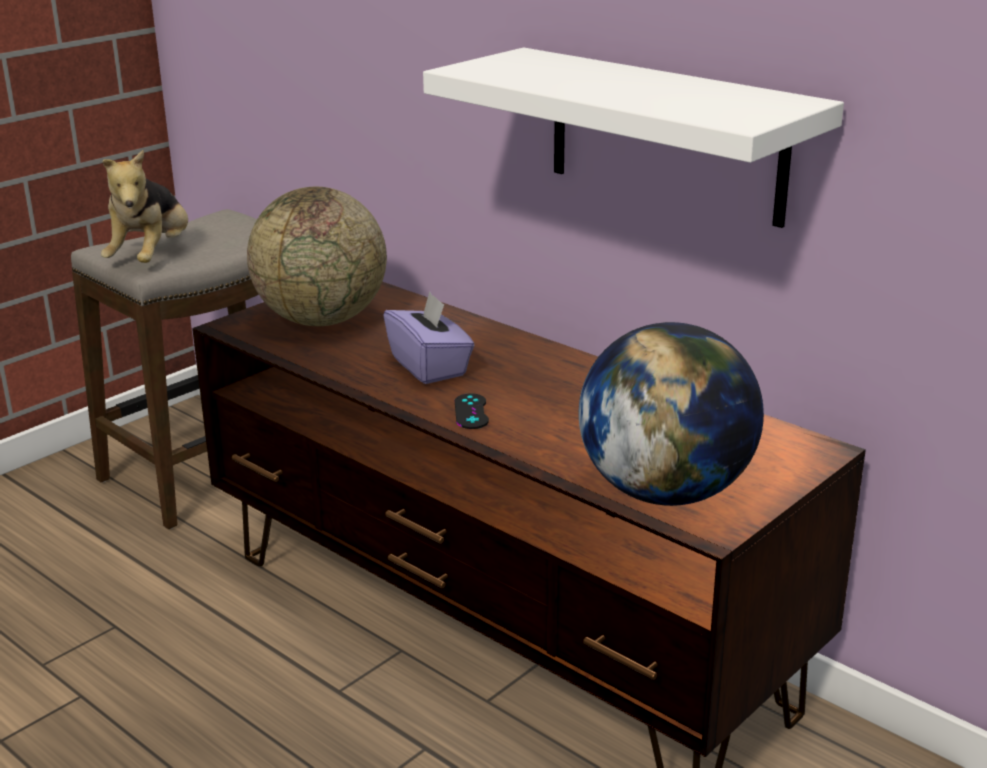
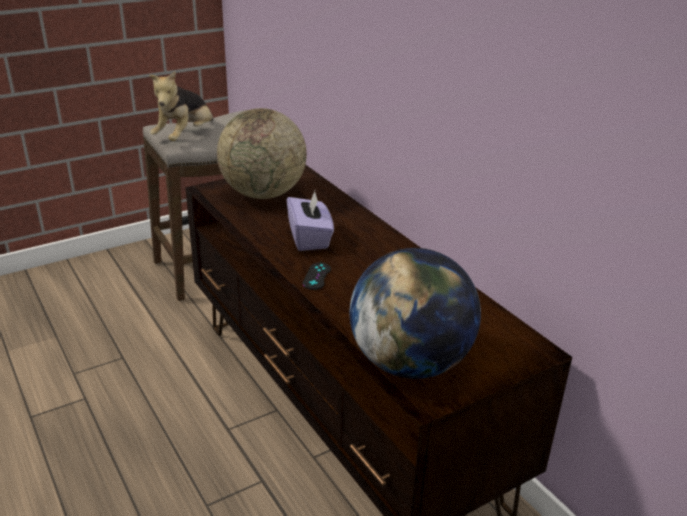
camera: 15 degrees right, 5 degrees up
white shelf [423,47,844,228] -> none

